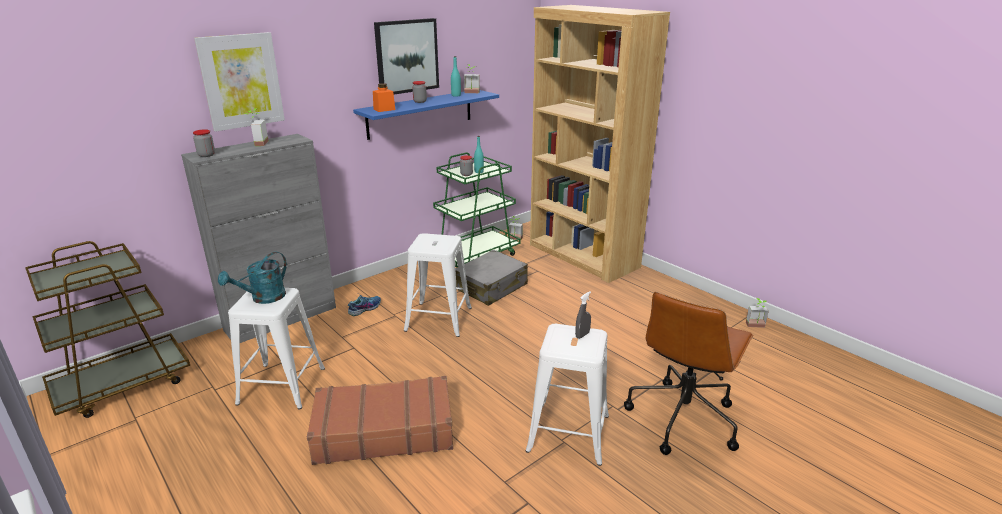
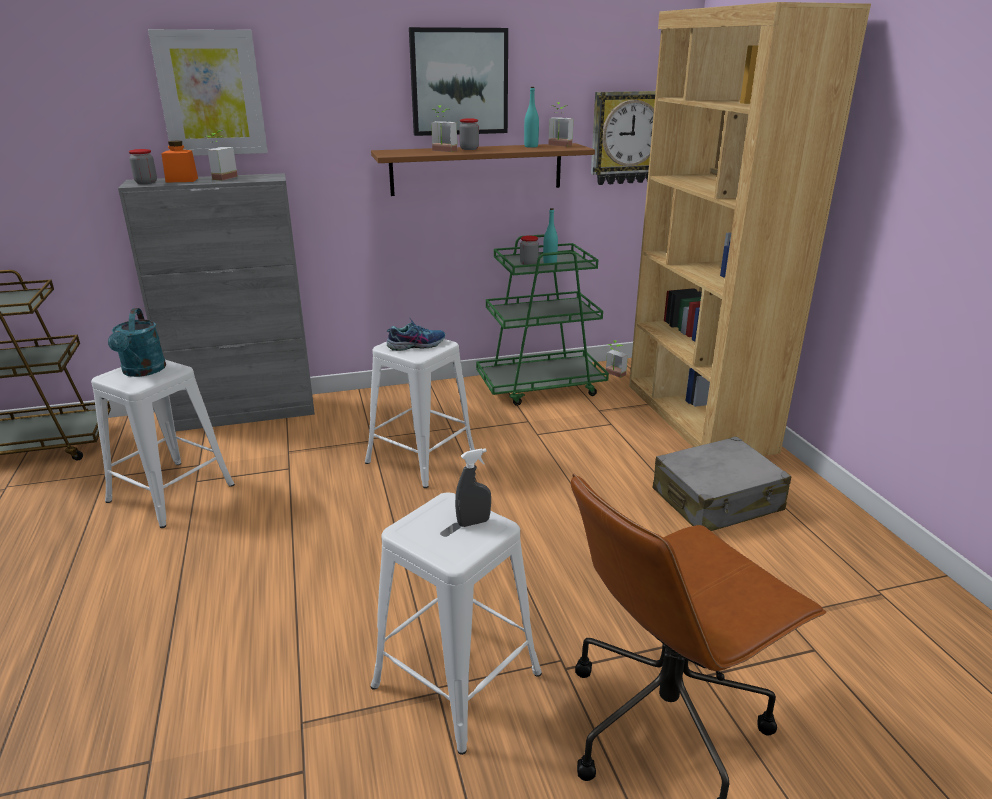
camera: 25 degrees right, 0 degrees up
turquoise watering can [218,252,287,304] -> turquoise watering can turned 75 degrees counterclockwise [108,308,166,377]
brown suitcase [307,376,453,465] -> none
shoe [348,294,381,316] -> shoe moved to [386,317,445,351]
blue shelf [353,90,499,140] -> brown shelf [371,143,595,196]
orange jar [373,83,395,112] -> orange jar moved to [161,141,198,183]
grey suitcase [455,250,528,306] -> grey suitcase moved to [652,436,792,531]
potted plant [746,298,769,328] -> potted plant moved to [431,105,457,152]
none -> wall clock [591,91,656,185]

